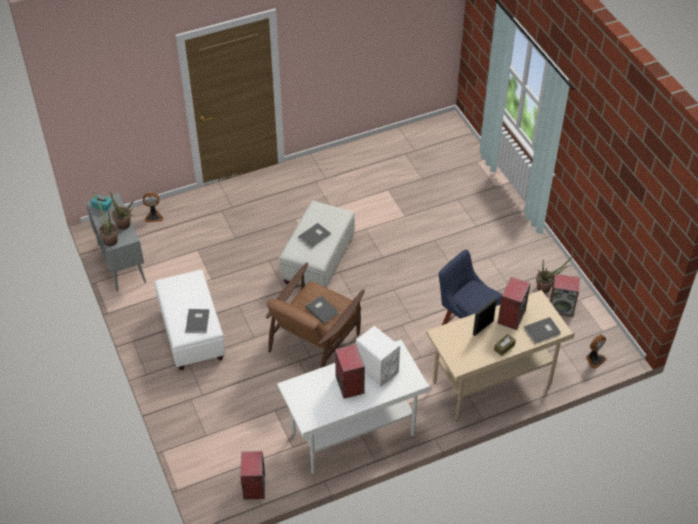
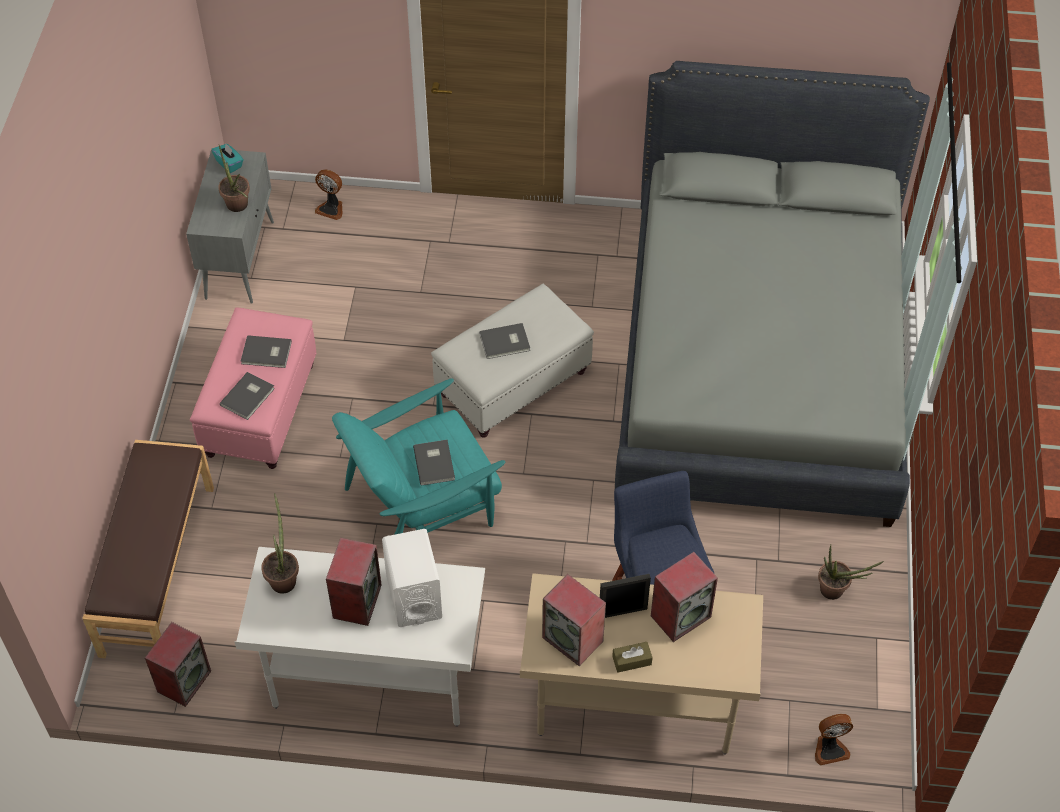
camera: 30 degrees right, 5 degrees up
potted plant [93,192,118,246] -> potted plant moved to [261,493,299,593]
white ottoman [154,270,226,370] -> pink ottoman [190,307,316,469]
brown armchair [266,262,365,368] -> turquoise armchair [332,378,505,535]
grey book [524,317,561,344] -> grey book moved to [241,335,292,368]
speaker [550,274,580,317] -> speaker moved to [542,574,606,666]
none -> brown bench [82,440,214,658]
none -> grey bed [615,61,930,527]

